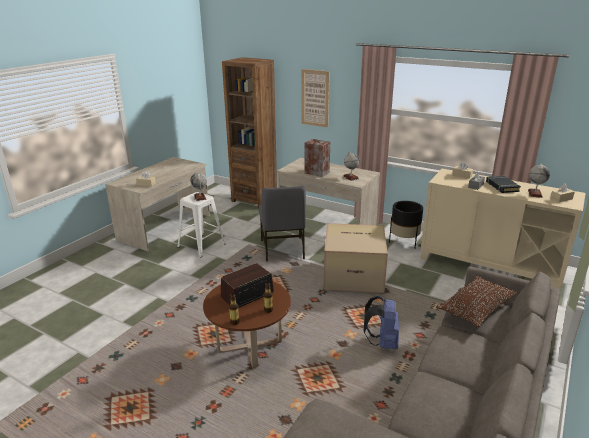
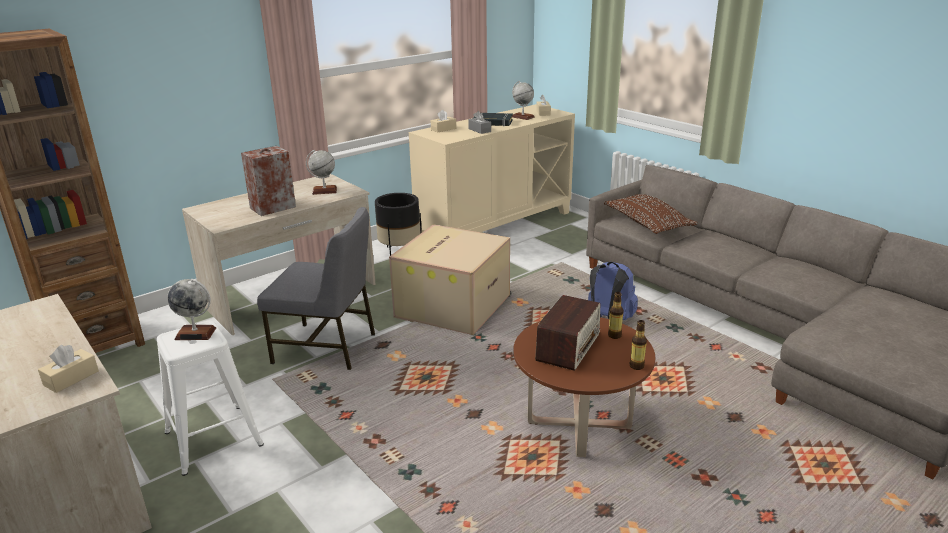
camera: 70 degrees left, 0 degrees up
radio [221,263,274,308] -> radio turned 135 degrees counterclockwise [535,295,600,371]
picture [302,69,330,128] -> none

